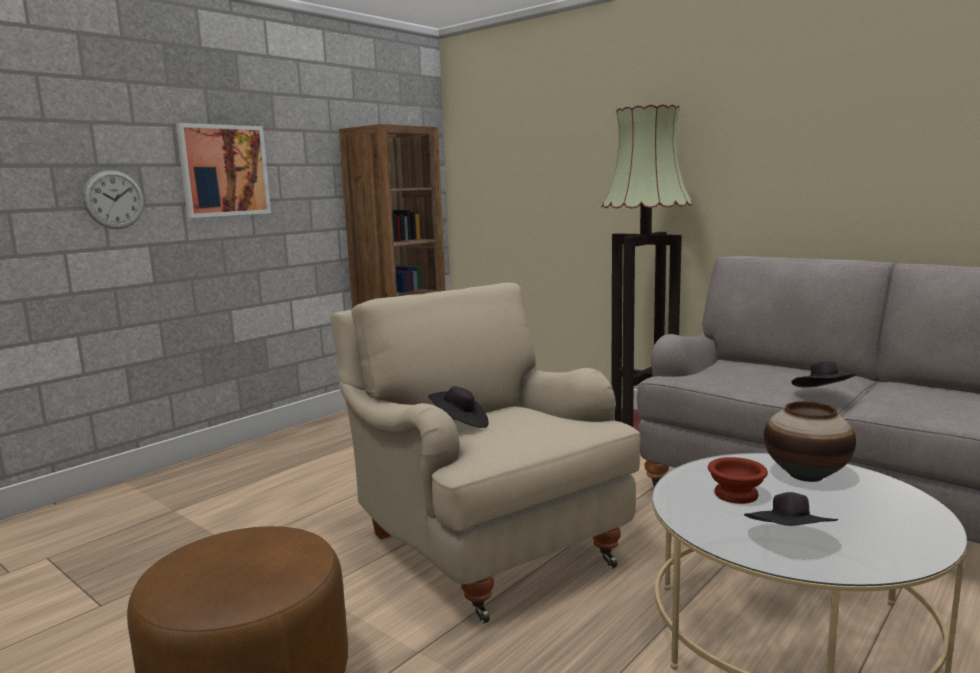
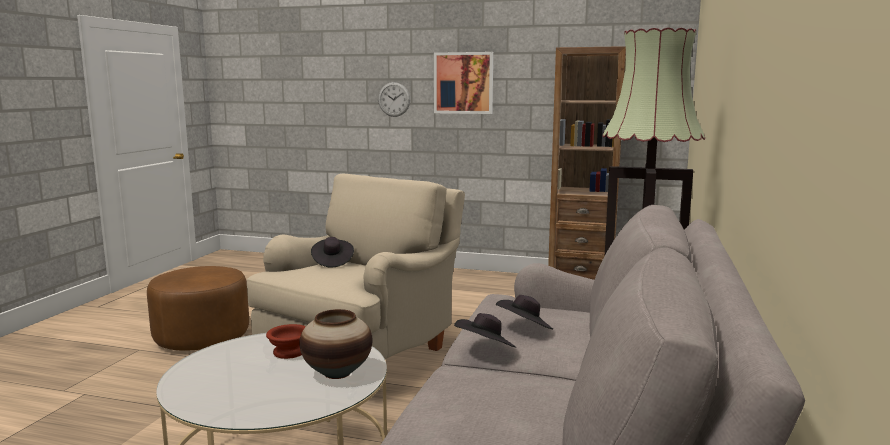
camera: 65 degrees right, 0 degrees up
black hat [744,492,838,526] -> black hat moved to [496,295,553,329]

